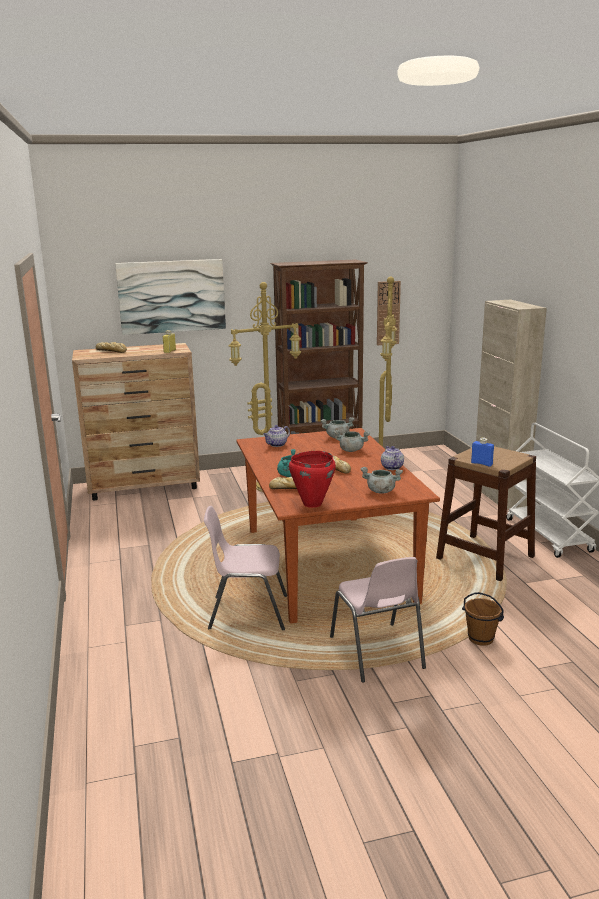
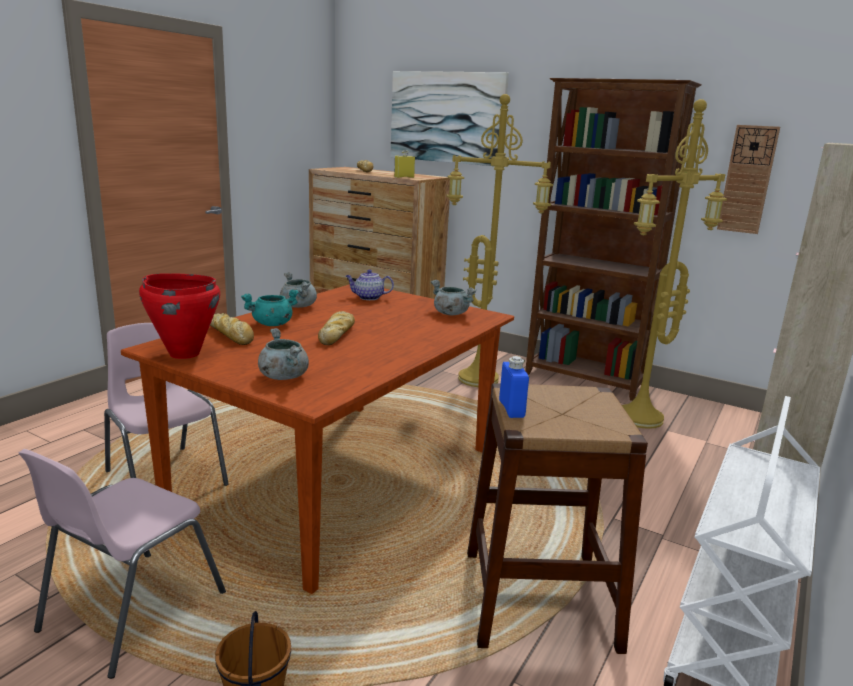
camera: 45 degrees right, 0 degrees up
grey cooking pot [334,430,370,452] -> grey cooking pot moved to [280,272,317,308]
teapot [381,446,404,470] -> none

